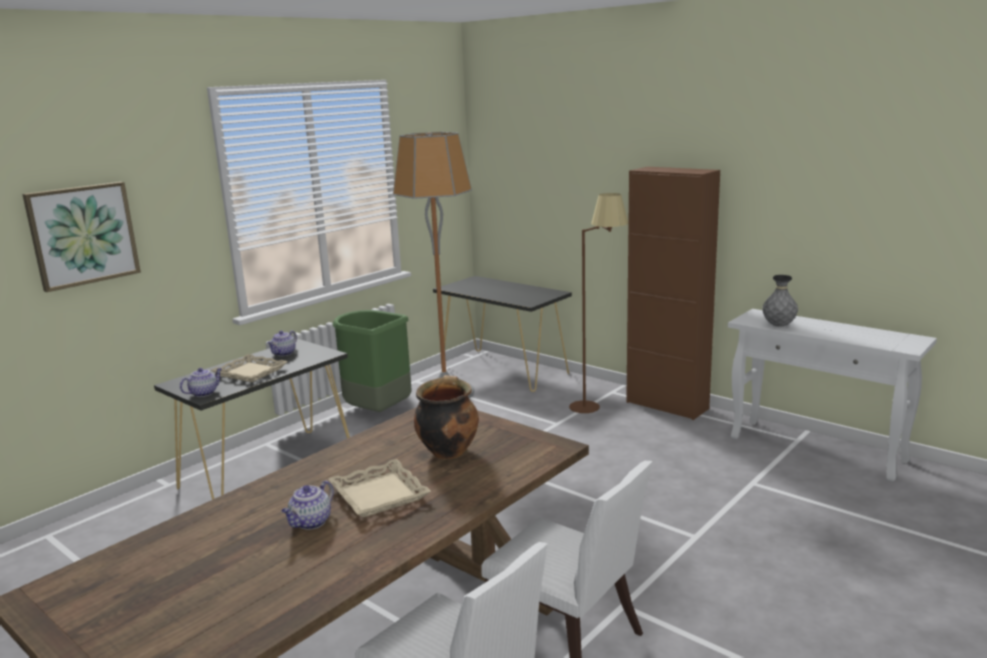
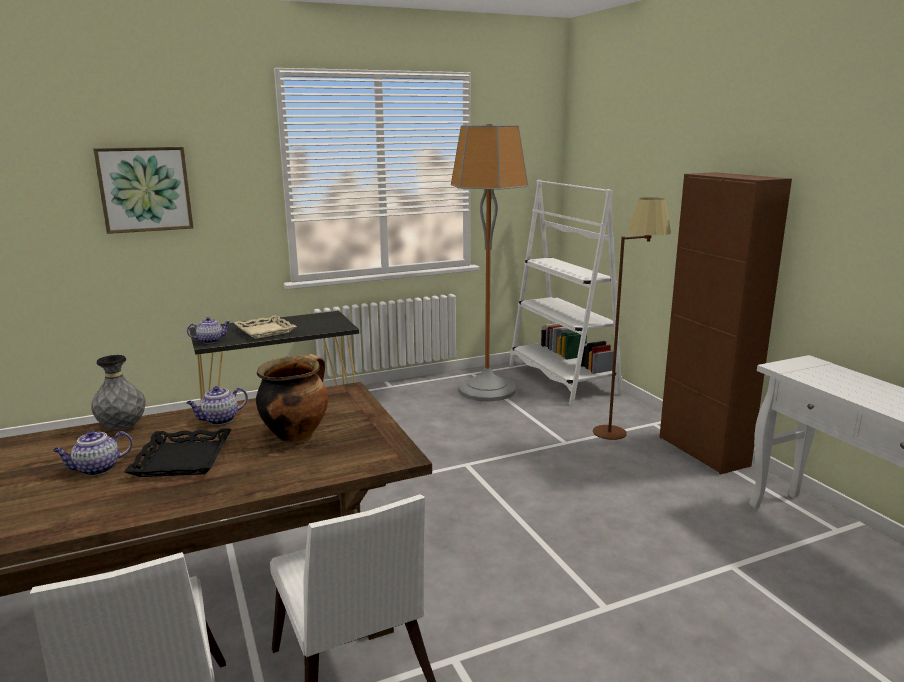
camera: 25 degrees right, 0 degrees up
teapot [267,331,297,356] -> teapot moved to [187,386,248,425]
beige tray [328,459,431,517] -> black tray [124,428,232,477]
green trash can [332,310,412,412] -> none
black console table [433,276,572,392] -> white bookcase [509,180,622,405]
grey vase [762,275,798,327] -> grey vase moved to [91,355,146,430]

